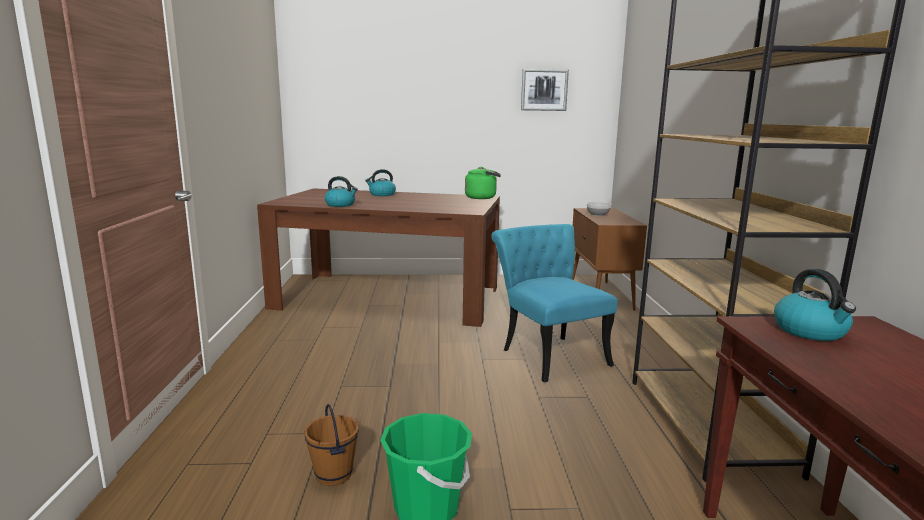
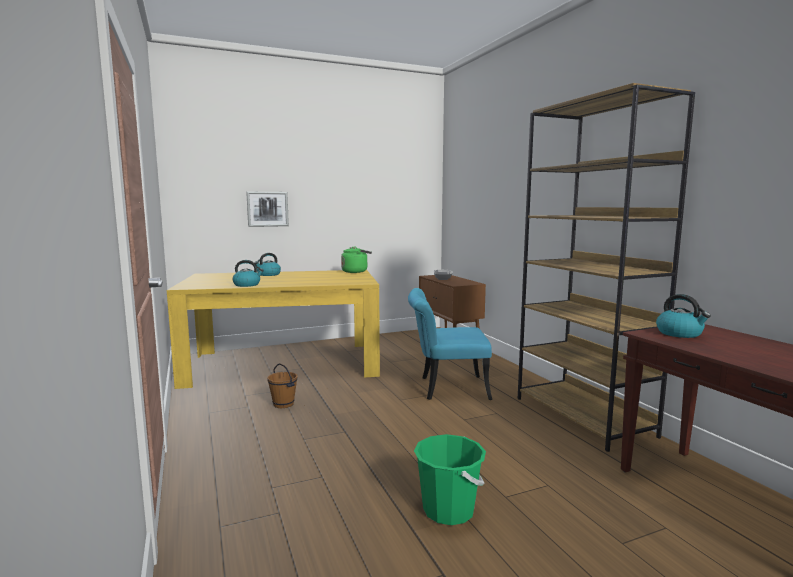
camera: 20 degrees left, 5 degrees down
brown dining table [257,188,500,327] -> yellow dining table [167,270,380,389]
brown bucket [304,404,359,486] -> brown bucket moved to [267,363,298,408]
turquoise chair [492,224,617,382] -> turquoise chair turned 45 degrees counterclockwise [408,288,492,400]
picture [521,69,569,111] -> picture moved to [246,192,289,227]

